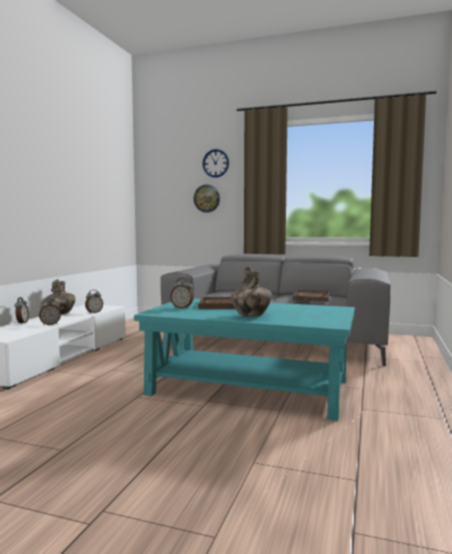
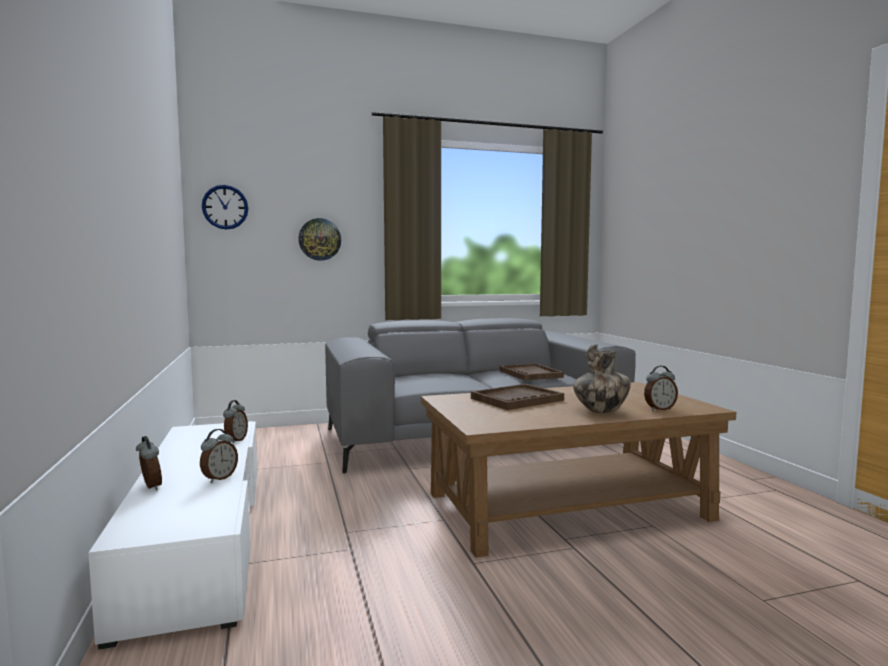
camera: 35 degrees left, 0 degrees up
vase [45,279,76,314] -> none
turquoise coffee table [134,299,355,421] -> brown coffee table [421,382,736,558]
alarm clock [170,278,194,309] -> alarm clock moved to [644,366,678,411]
wall clock [203,149,229,178] -> wall clock moved to [202,185,248,230]

